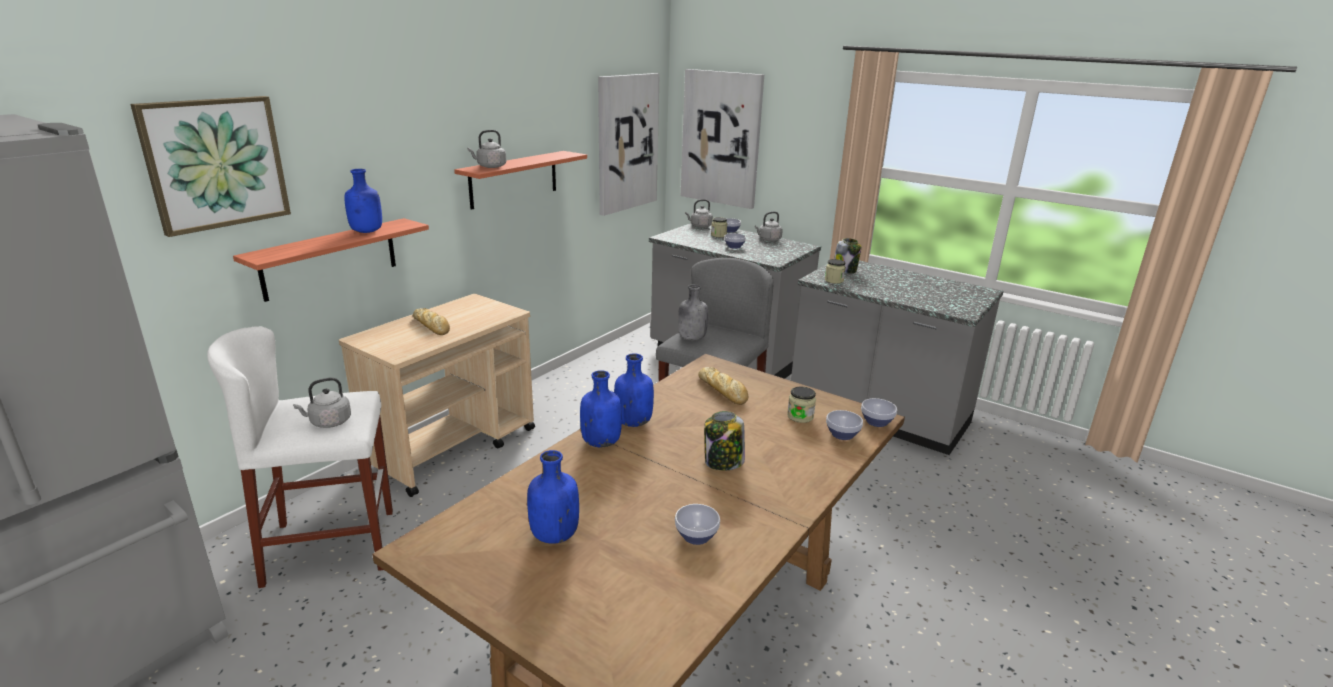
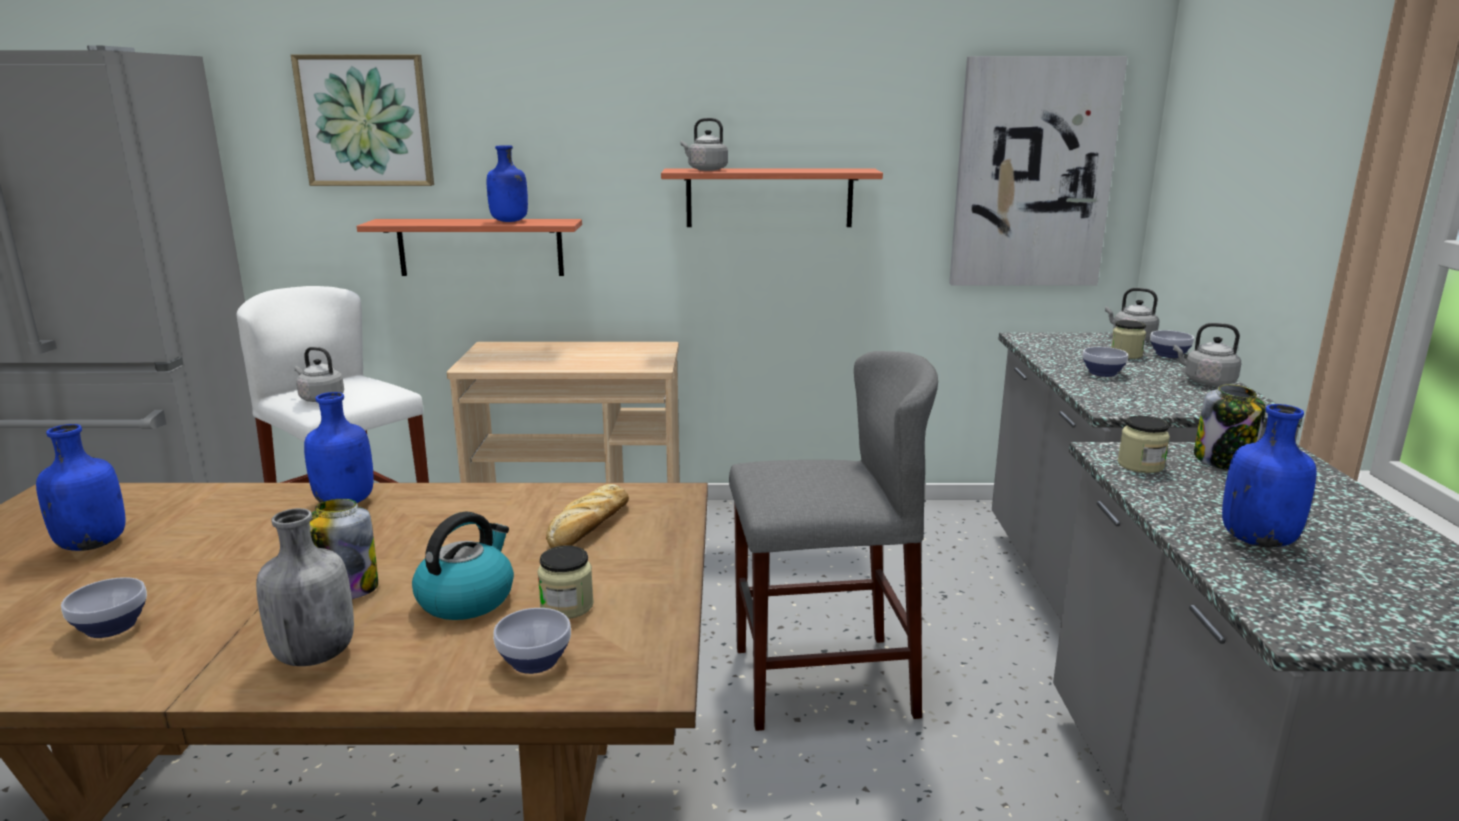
camera: 55 degrees right, 5 degrees down
bread [413,308,450,335] -> none
blue bottle [614,353,654,427] -> blue bottle moved to [1222,404,1317,547]
grey bottle [678,284,708,341] -> grey bottle moved to [256,508,354,666]
picture [681,69,764,209] -> none
bowl [861,398,897,427] -> none
none -> kettle [412,512,514,620]

